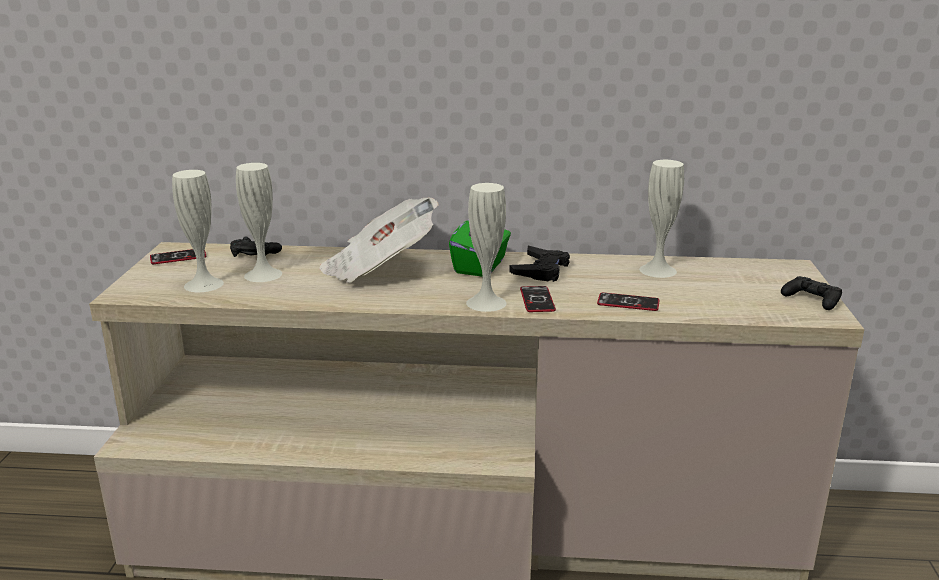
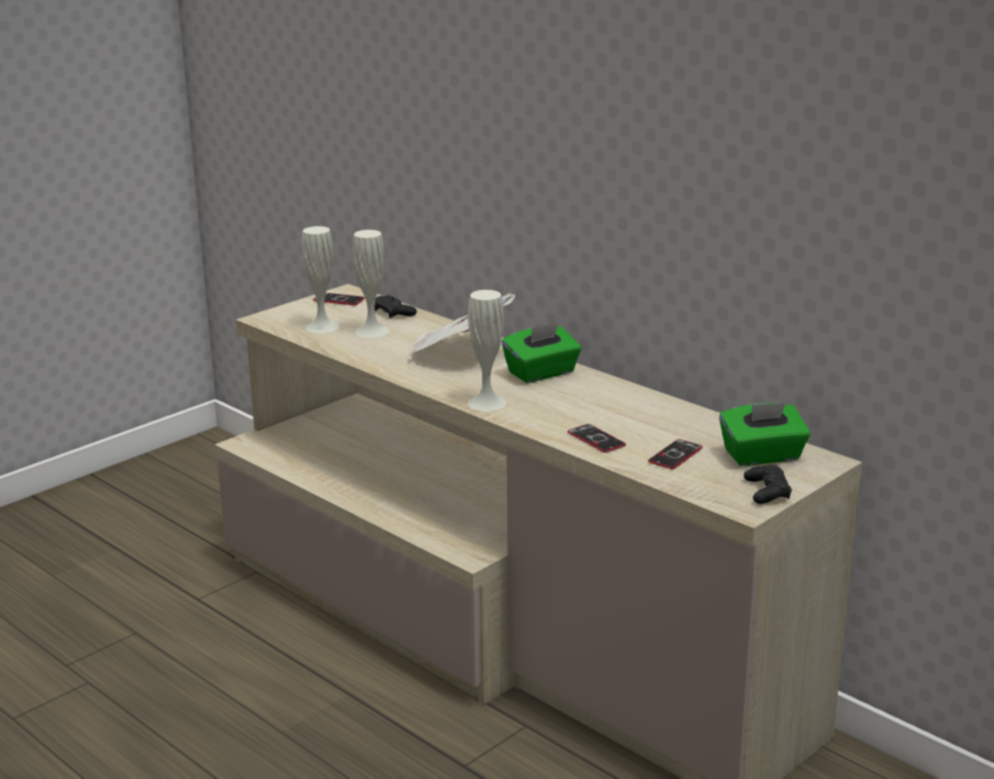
camera: 40 degrees right, 0 degrees up
black game controller [509,245,570,282] -> none
phone [520,286,556,312] -> phone moved to [648,439,703,469]
white vase [639,160,684,278] -> none
none -> green tissue box [719,402,810,466]

